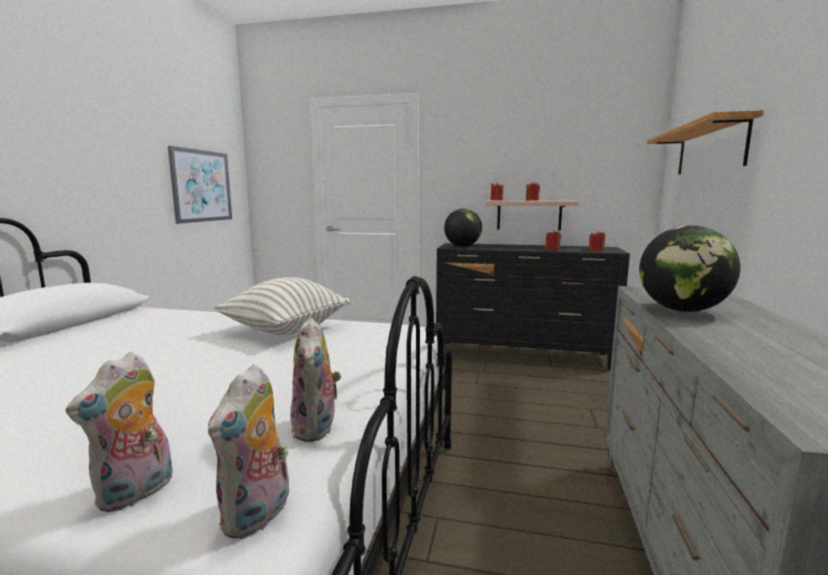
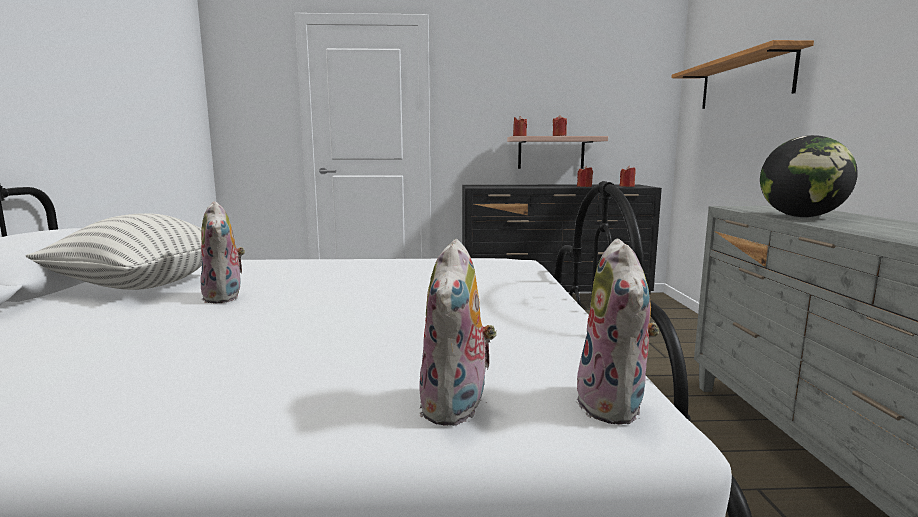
camera: 15 degrees left, 0 degrees up
picture [168,146,232,224] -> none
pillow [214,277,350,335] -> pillow moved to [26,213,202,290]
plush toy [291,317,341,442] -> plush toy moved to [200,201,245,304]
globe [444,209,482,247] -> none

